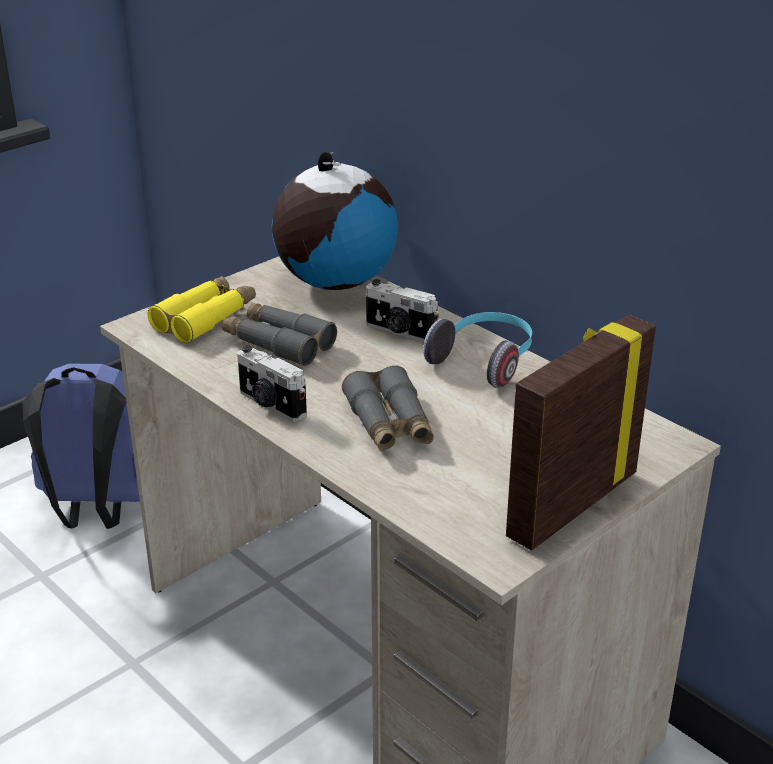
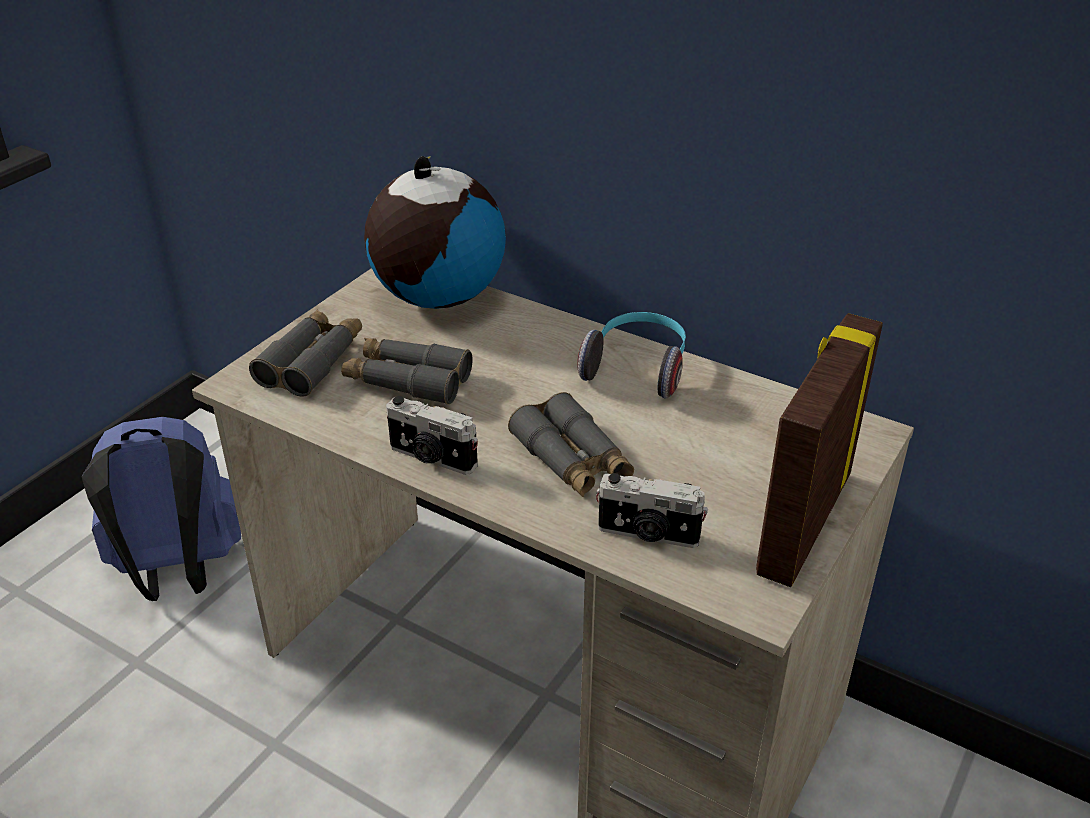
camera: 15 degrees left, 5 degrees up
yellow binoculars [148,276,256,343] -> grey binoculars [249,309,362,397]
camera [365,279,439,342] -> camera moved to [596,473,708,548]

